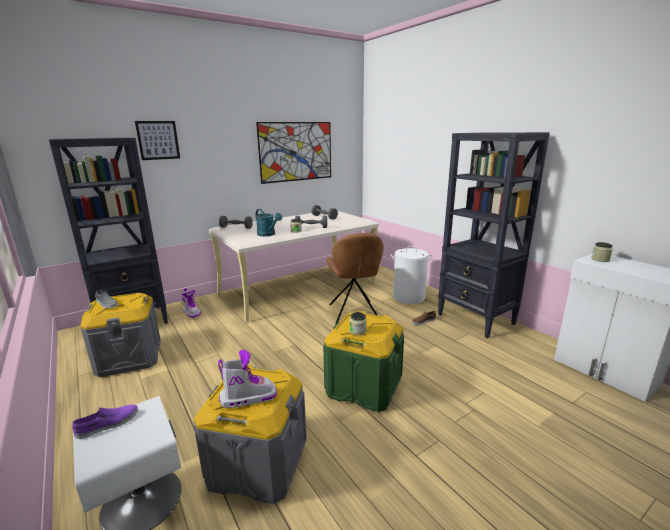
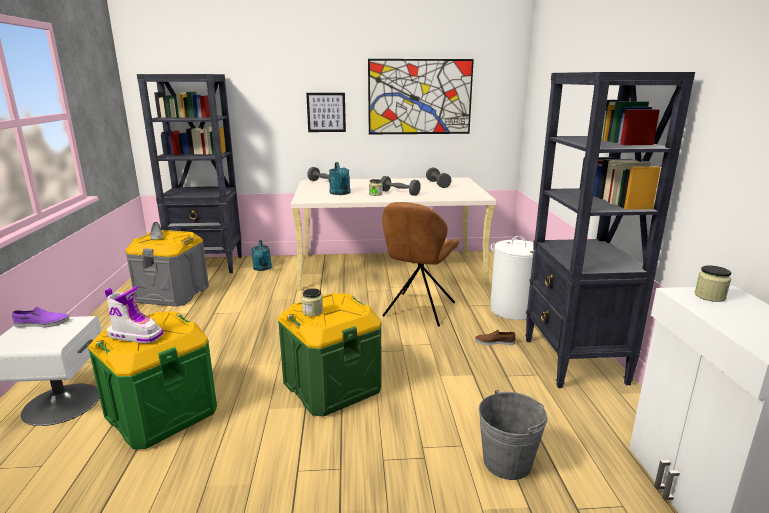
camera: 30 degrees right, 0 degrees up
picture [135,121,180,160] -> picture moved to [306,93,346,132]
boot [181,288,201,318] -> turquoise watering can [251,240,272,271]
grey storage box [194,365,307,504] -> green storage box [88,311,217,449]
none -> grey bucket [478,390,547,480]

